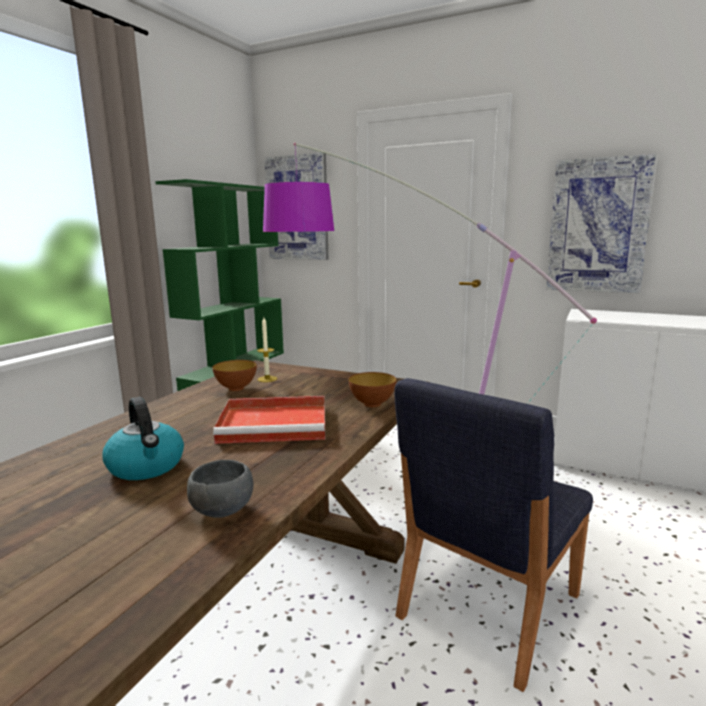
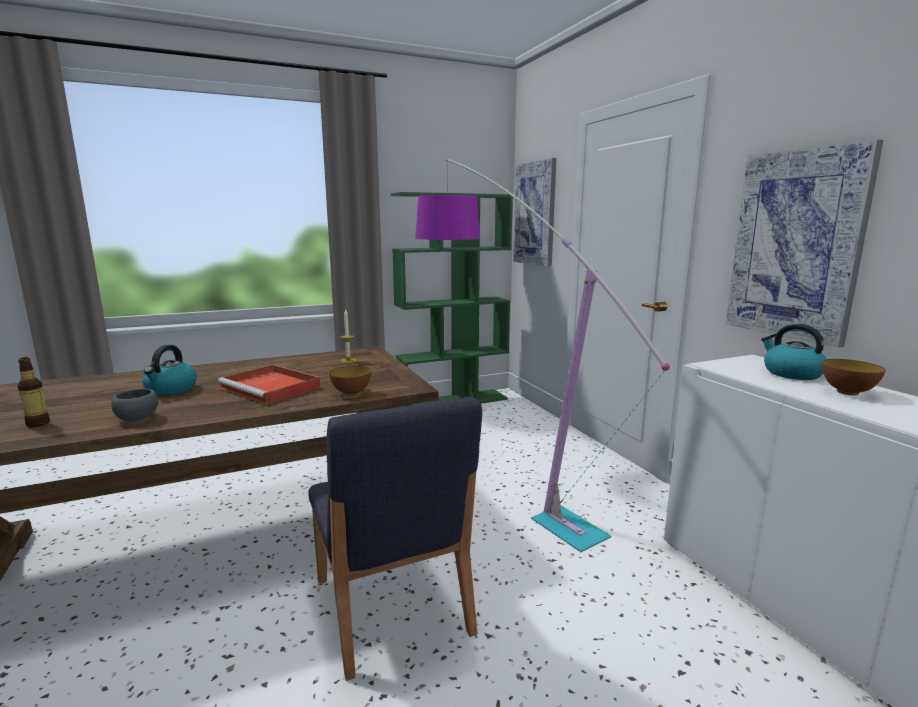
camera: 40 degrees right, 0 degrees up
bowl [212,360,257,391] -> bowl moved to [822,359,886,395]
blue chair [394,378,593,692] -> blue chair turned 105 degrees counterclockwise [308,397,482,681]
none -> bottle [17,357,50,427]
none -> kettle [761,324,826,380]

